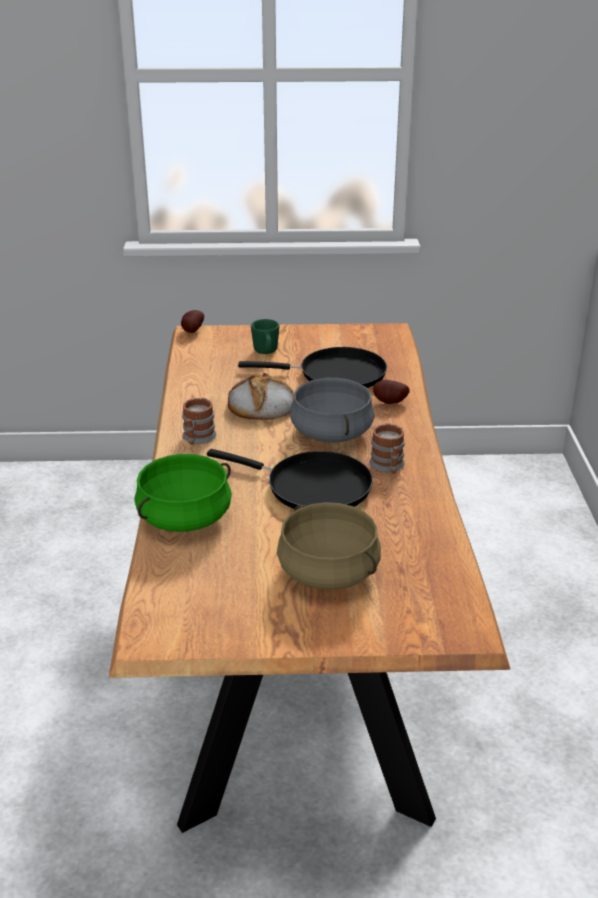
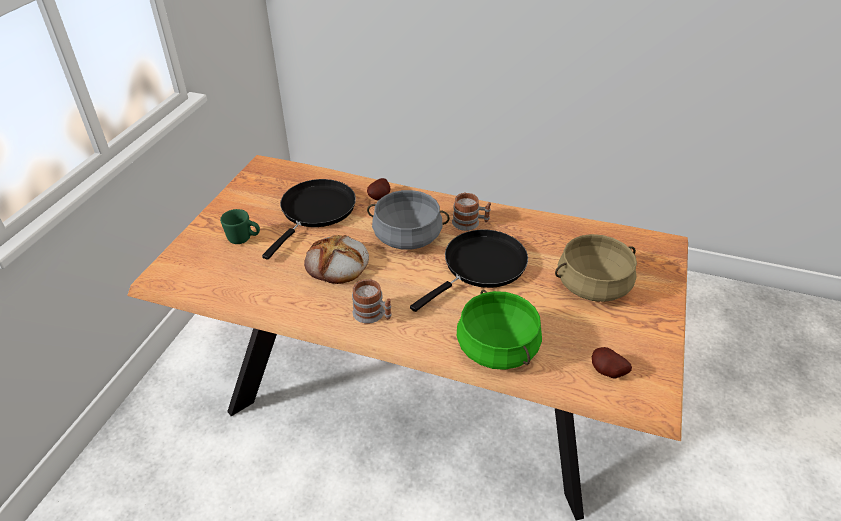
camera: 70 degrees left, 10 degrees up
potato [181,310,204,333] -> potato moved to [592,347,632,378]

